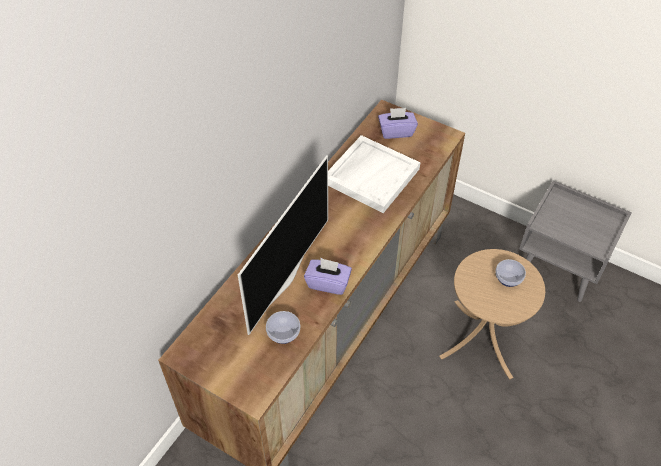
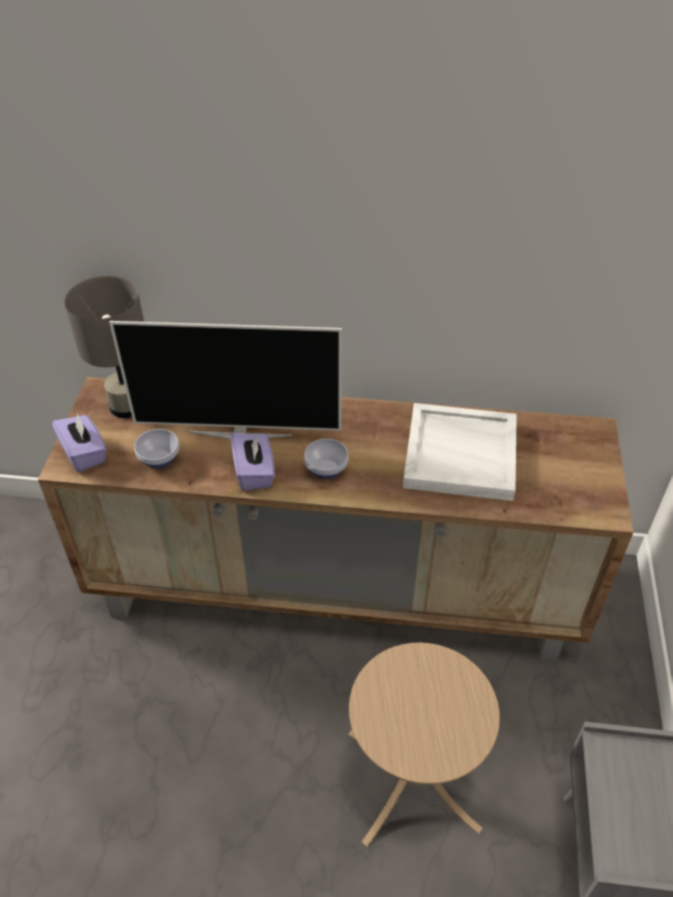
camera: 65 degrees right, 5 degrees down
purple tissue box [378,108,418,139] -> purple tissue box moved to [52,413,106,472]
bowl [495,259,526,287] -> bowl moved to [304,439,349,479]
none -> grey table lamp [65,276,144,418]

